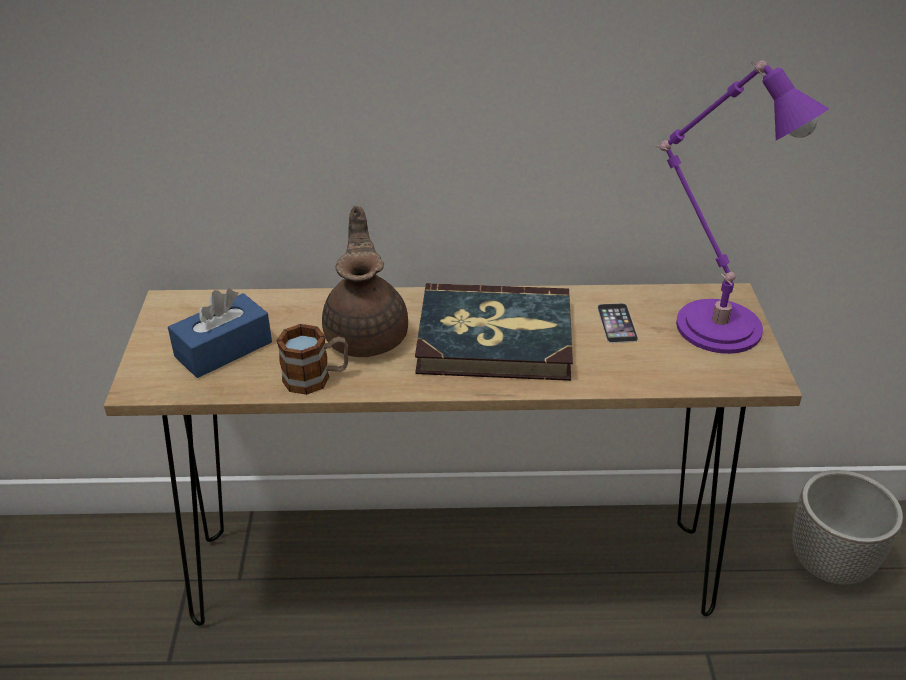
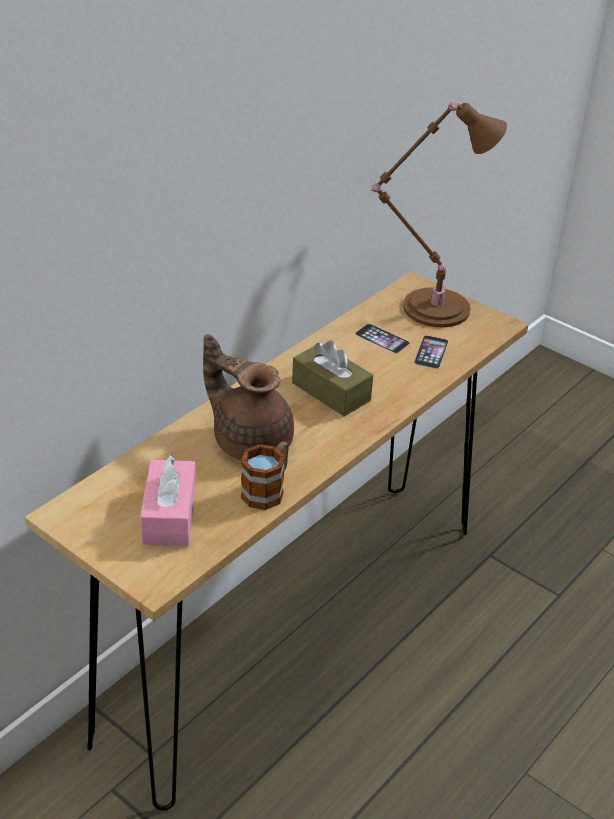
camera: 50 degrees left, 0 degrees up
blue tissue box [168,289,272,378] -> pink tissue box [140,454,196,546]
book [415,283,573,381] -> brown tissue box [292,340,373,416]
purple table lamp [655,60,829,354] -> brown table lamp [371,101,507,327]
planter [792,470,903,585] -> none
none -> phone [414,335,448,369]

